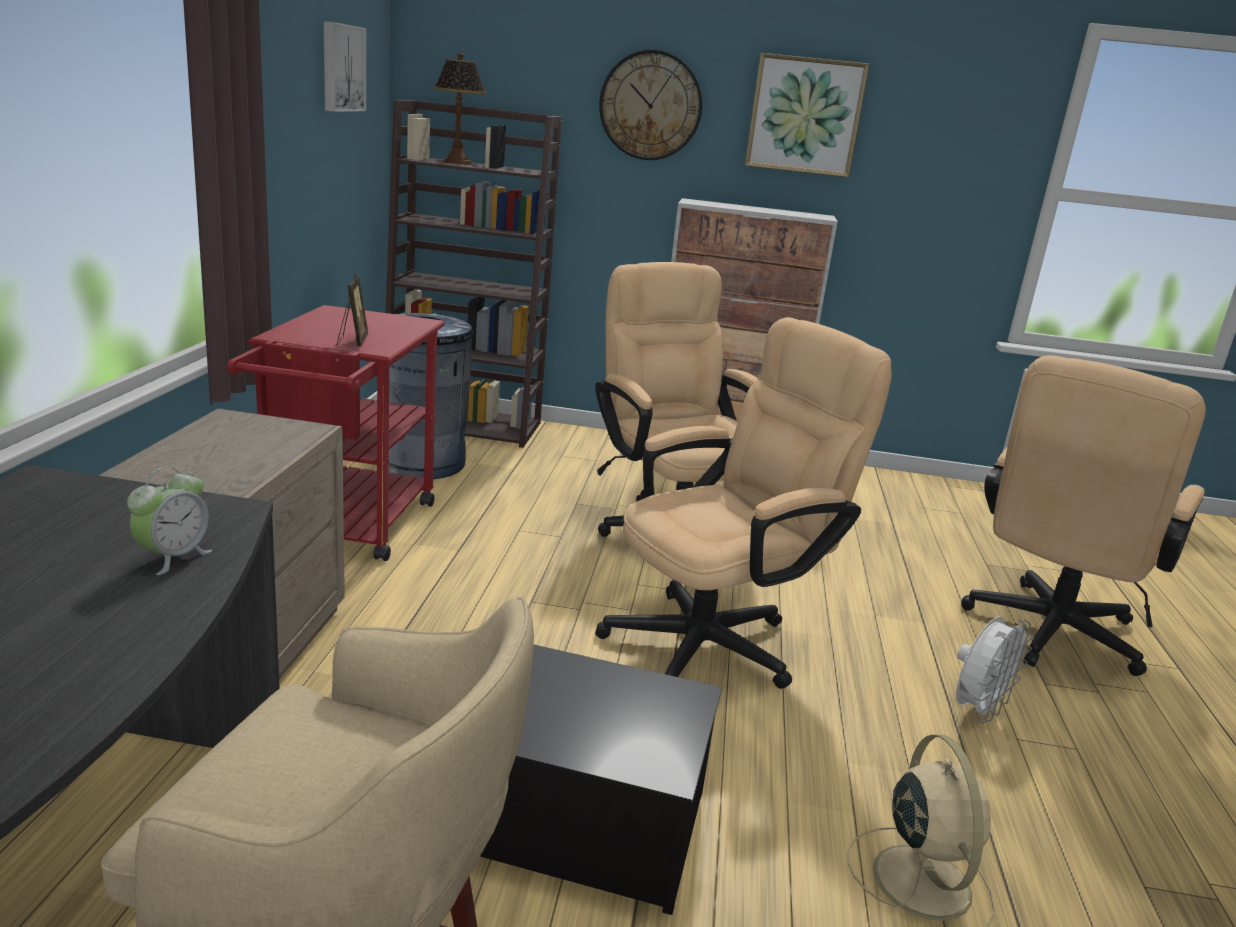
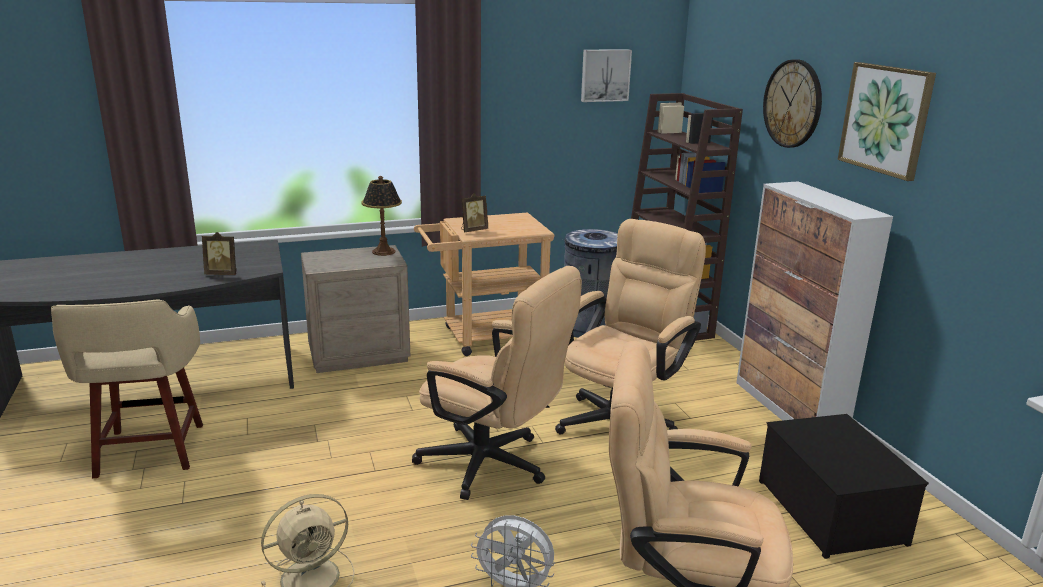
camera: 65 degrees right, 0 degrees up
alarm clock [127,466,213,575] -> picture frame [202,232,237,275]
red cart [227,305,445,561] -> beige cart [414,213,555,356]
table lamp [433,52,487,165] -> table lamp moved to [361,176,402,256]
storage box [480,645,722,915] -> storage box moved to [759,414,929,559]

